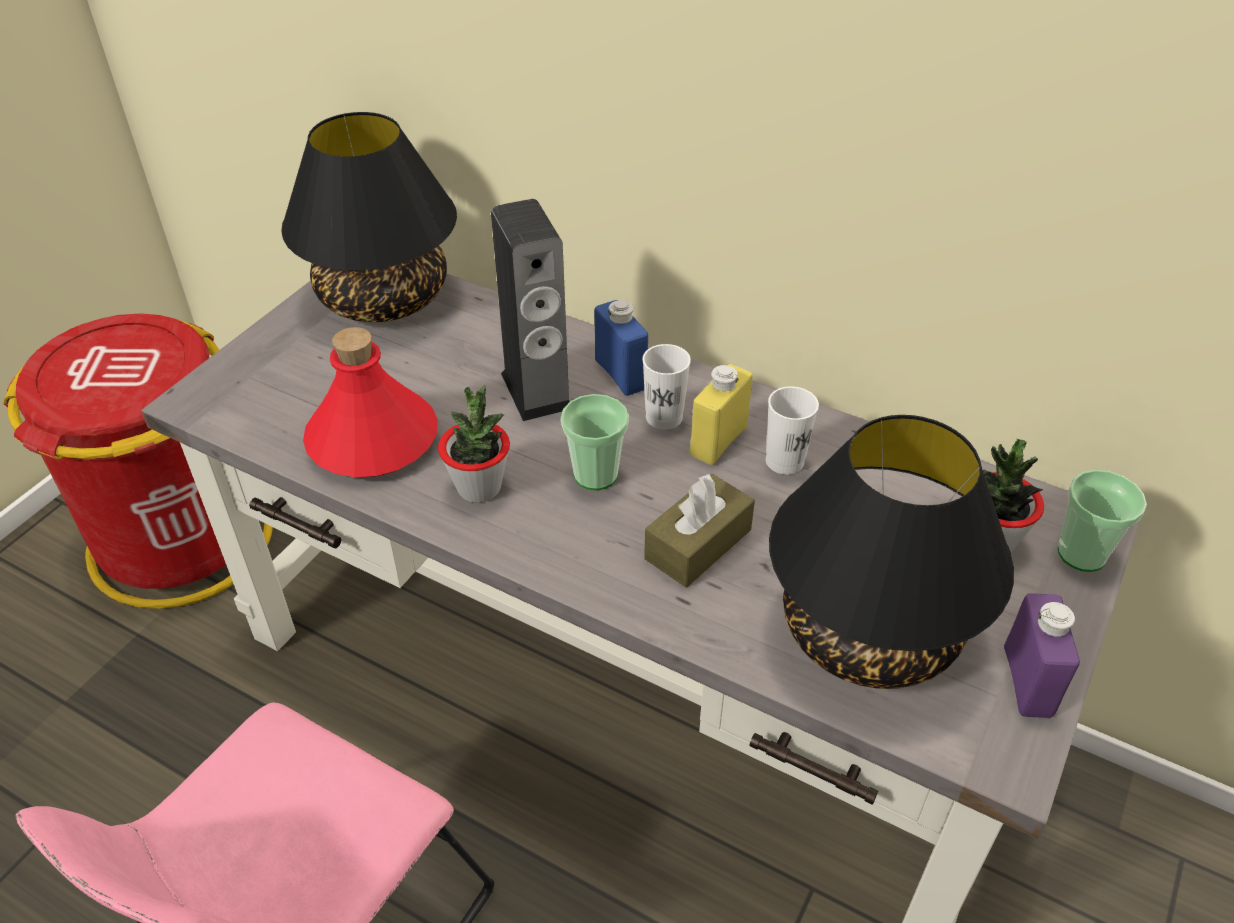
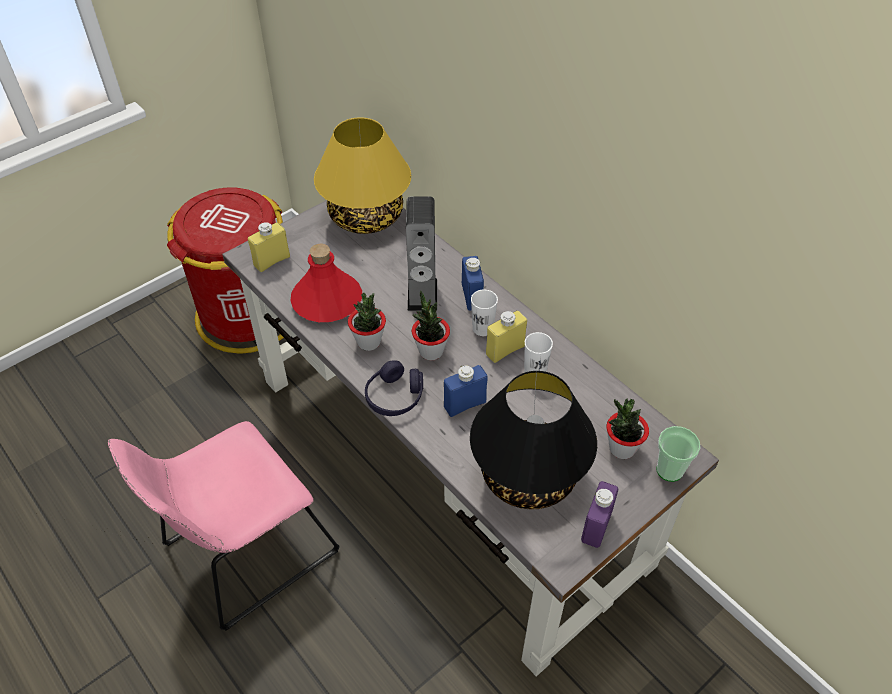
camera: 20 degrees right, 5 degrees up
black table lamp [281,112,457,322] -> yellow table lamp [314,117,411,234]
cup [561,394,629,490] -> potted plant [412,290,450,360]
brown tissue box [644,474,755,587] -> blue bottle [444,365,488,417]
none -> yellow bottle [248,222,290,272]
none -> purple headphones [365,360,423,416]

